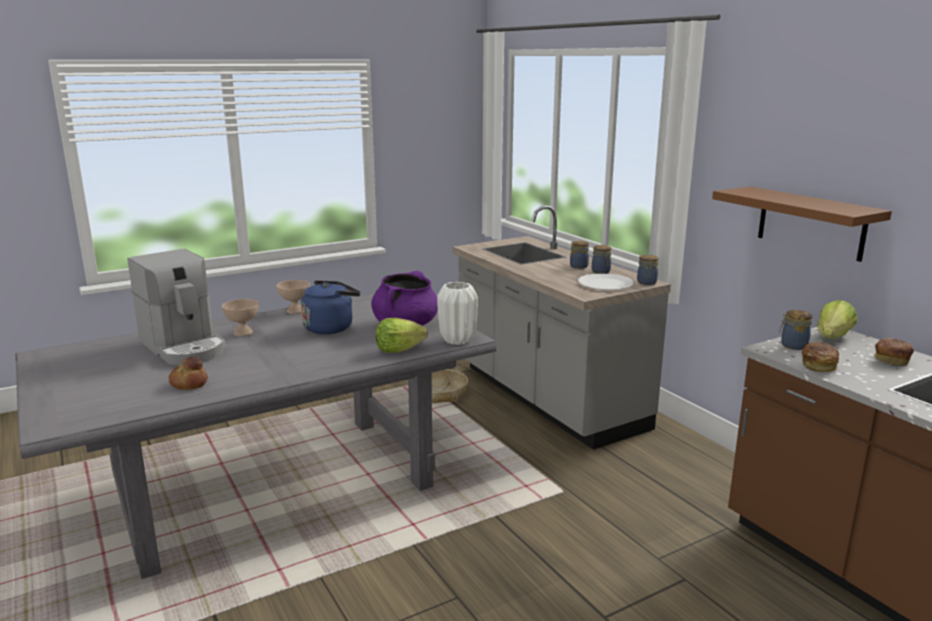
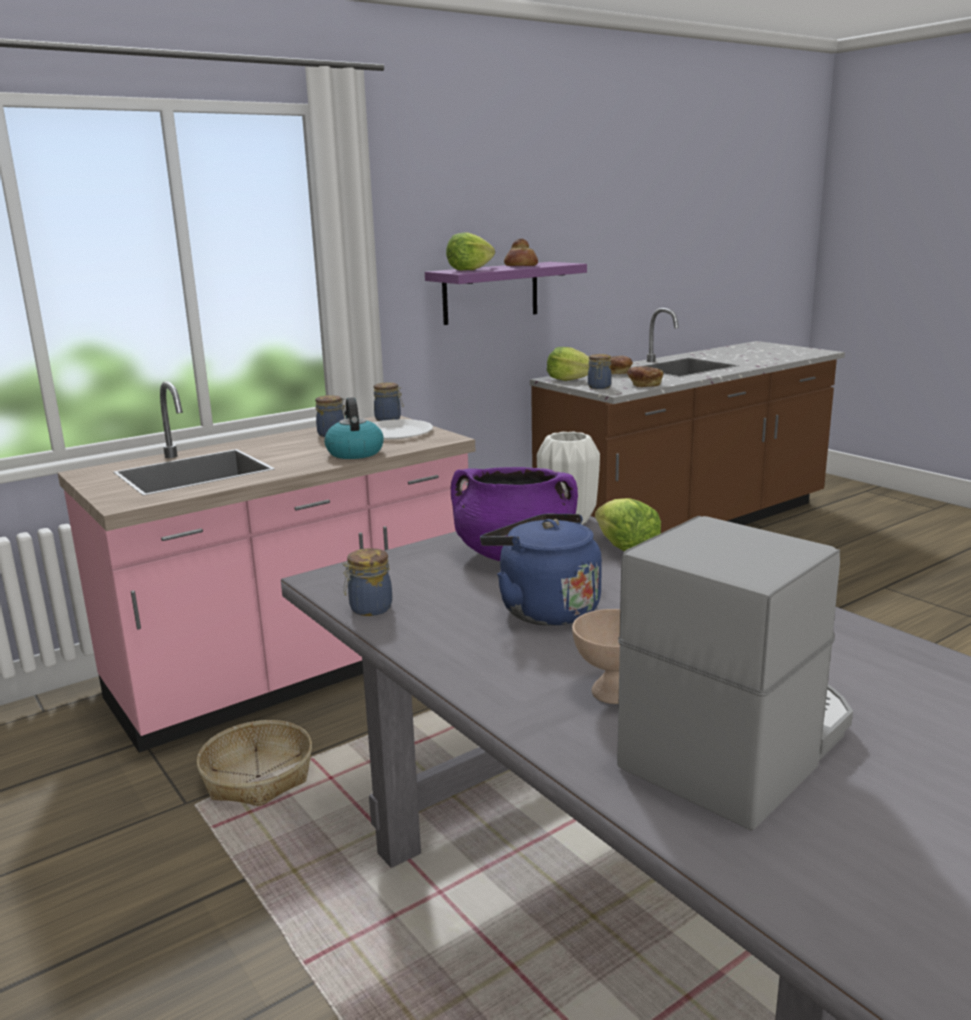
camera: 95 degrees left, 0 degrees up
bread [169,356,208,390] -> bread moved to [504,238,538,266]
beige bowl [276,280,310,314] -> none
grey counter [452,205,671,450] -> pink counter [58,381,475,753]
jar [570,241,589,269] -> jar moved to [342,548,392,616]
brown shelf [712,187,892,262] -> purple shelf [425,262,587,325]
none -> kettle [324,397,384,459]
none -> lettuce [446,232,495,271]

